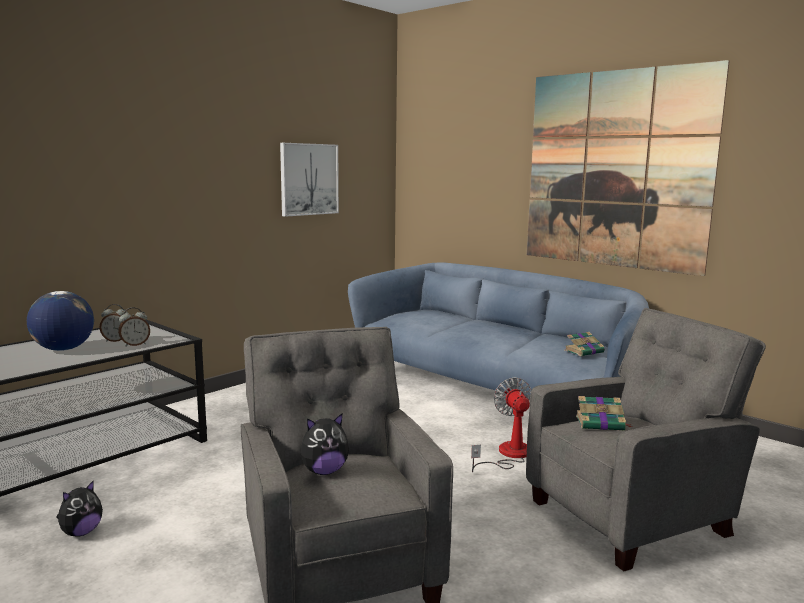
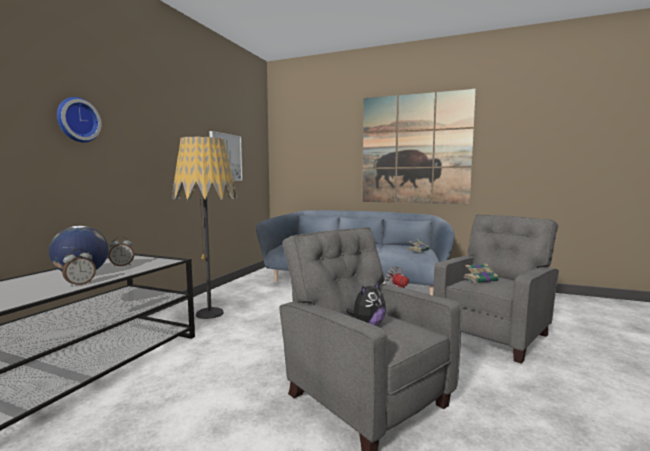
camera: 20 degrees left, 5 degrees down
plush toy [56,480,103,536] -> none
alarm clock [118,307,150,347] -> alarm clock moved to [62,249,96,287]
none -> wall clock [57,97,102,143]
none -> floor lamp [172,136,237,319]

